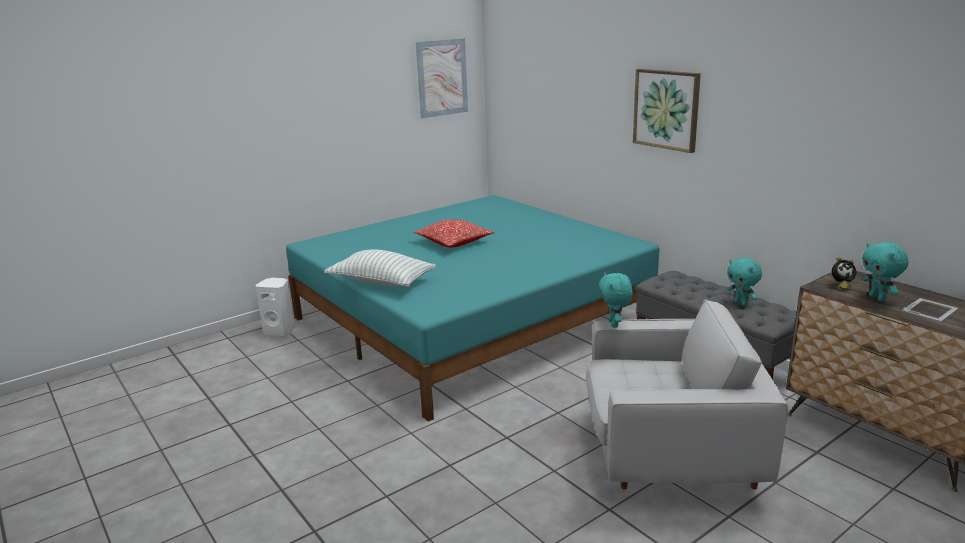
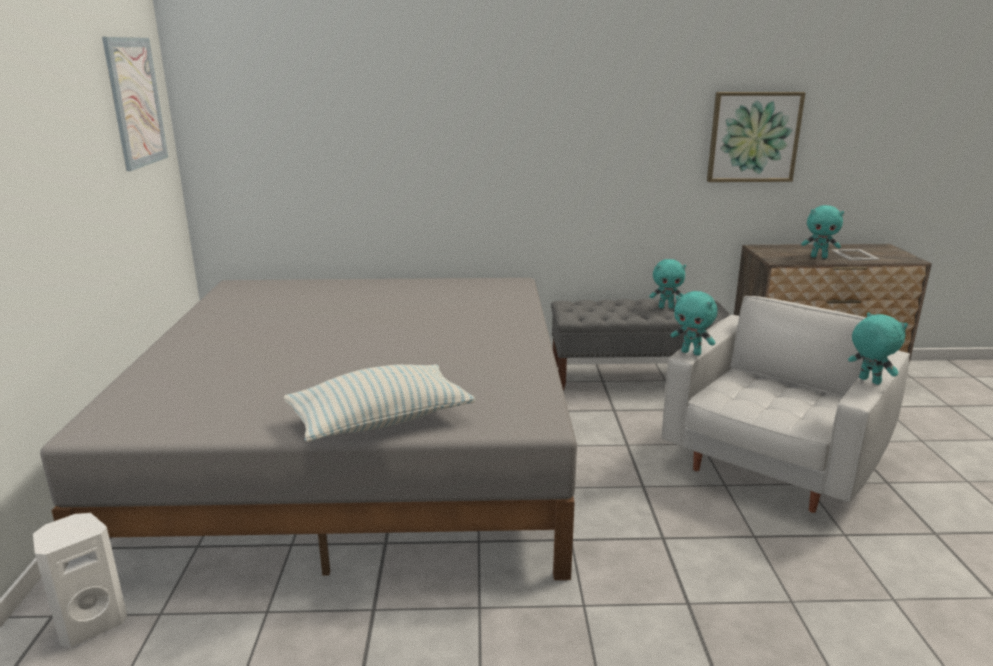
camera: 55 degrees left, 0 degrees up
turquoise bed [286,195,659,422] -> grey bed [40,278,577,580]
pillow [414,219,494,247] -> none
picture [633,69,701,153] -> picture moved to [707,92,805,182]
alarm clock [832,257,856,290] -> none
none -> turquoise plush toy [848,312,908,385]

